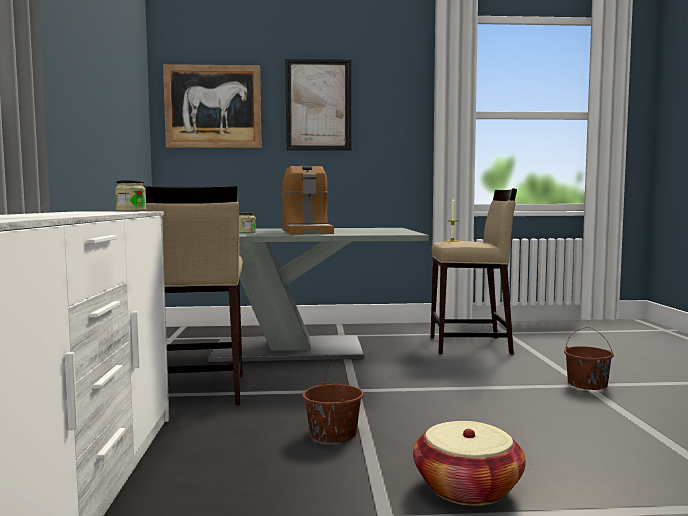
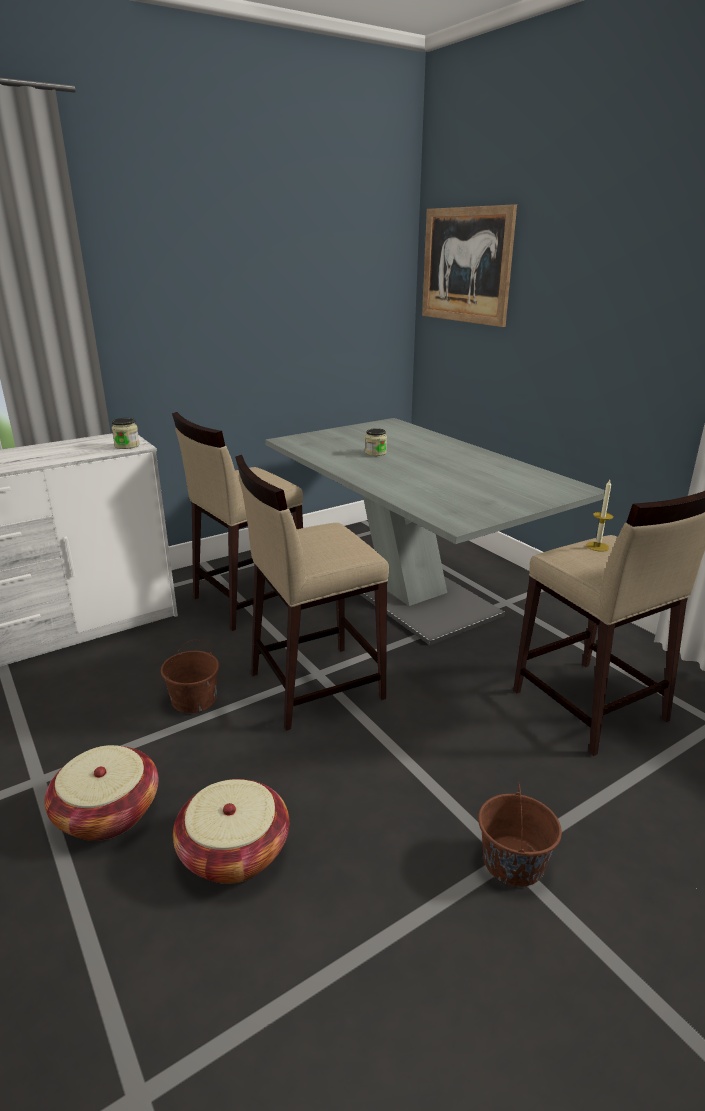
camera: 60 degrees right, 20 degrees up
coffee machine [282,165,334,235] -> none
picture [285,59,351,151] -> none
none -> basket [173,779,289,884]
none -> beige stool [235,455,389,731]

